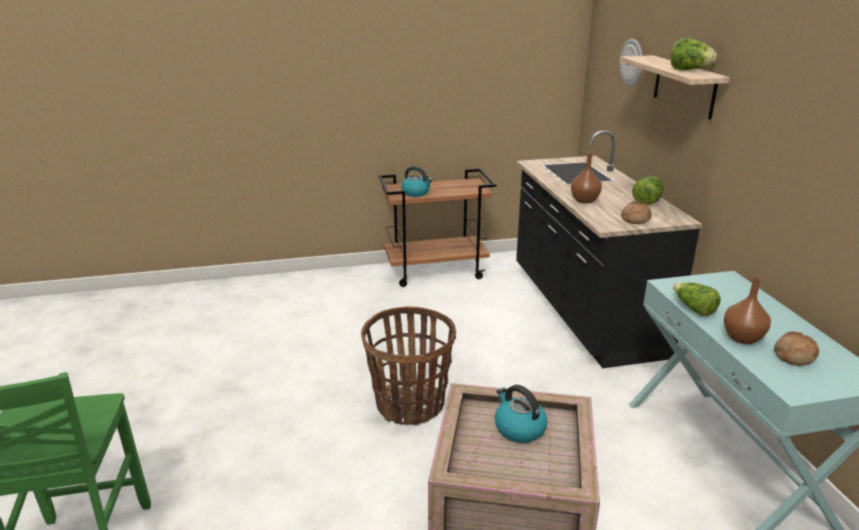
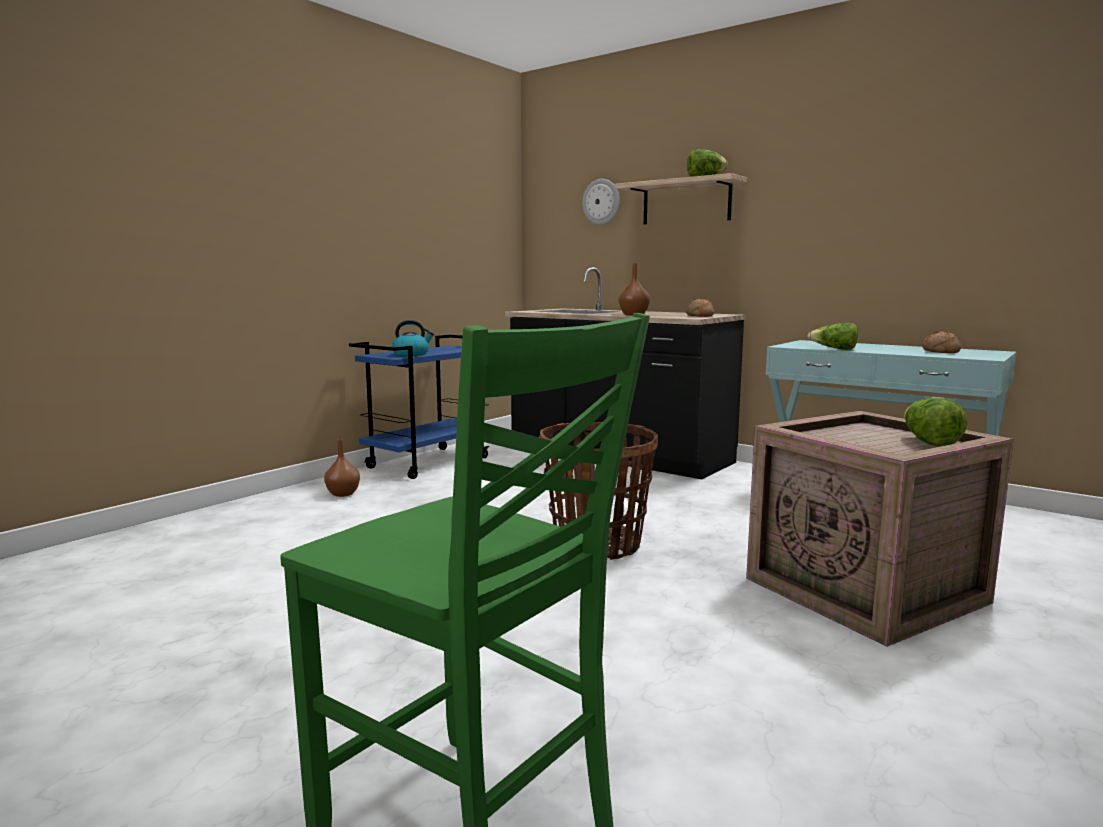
camera: 40 degrees left, 15 degrees down
brown cart [379,168,496,287] -> blue cart [349,335,490,479]
kettle [495,385,548,443] -> none
lettuce [632,176,664,205] -> lettuce moved to [904,398,967,447]
brown vase [724,276,771,344] -> brown vase moved to [324,439,360,497]

